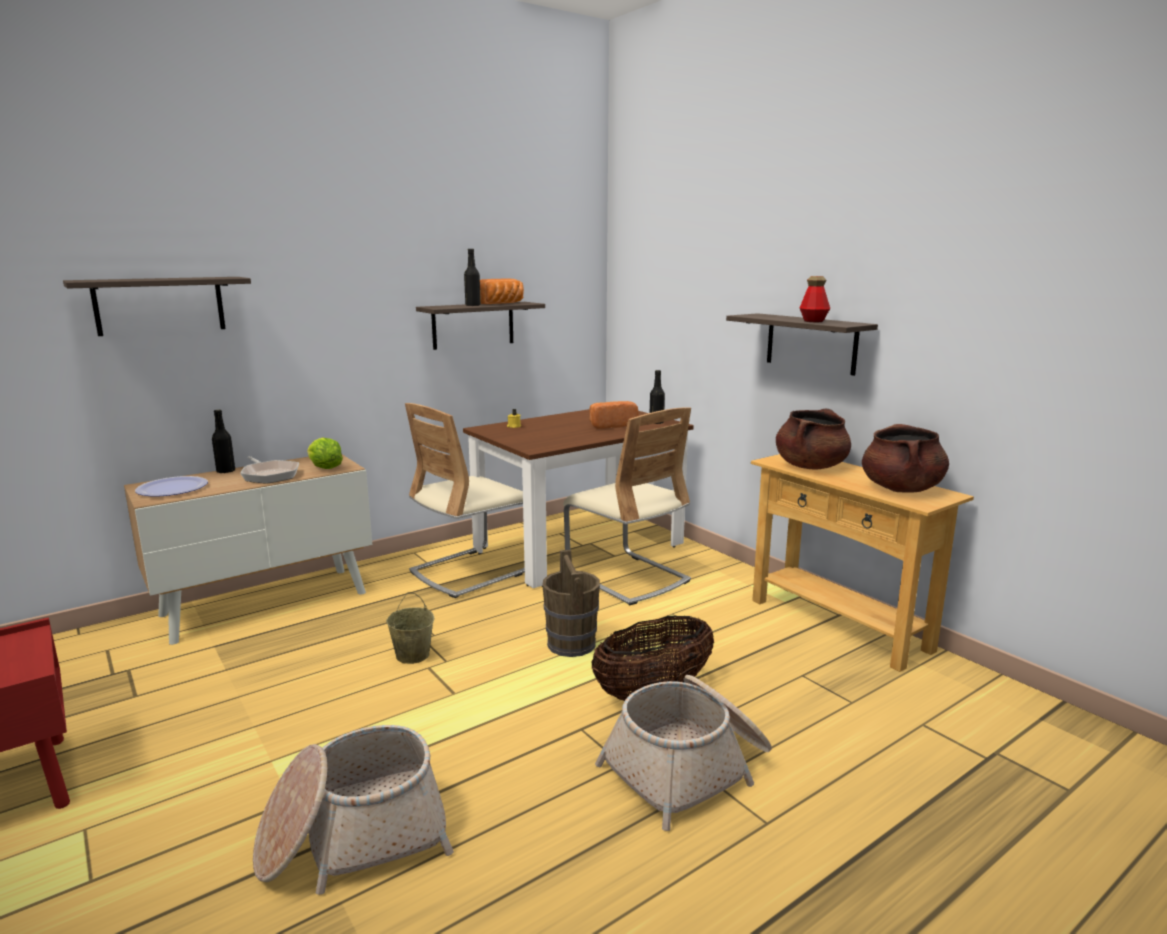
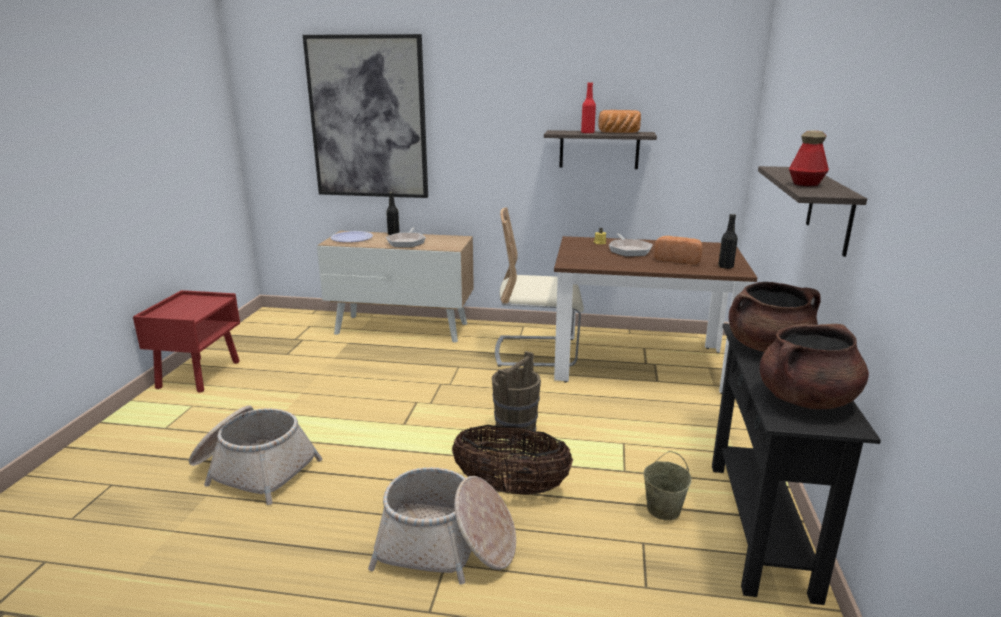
camera: 45 degrees right, 5 degrees up
shelf [63,277,251,336] -> picture [303,34,428,198]
lettuce [307,438,343,469] -> none
beige bucket [386,592,434,664] -> beige bucket moved to [643,451,692,520]
black bottle [464,249,481,306] -> red bottle [581,83,596,133]
beige chair [563,407,691,605] -> none
beige console table [751,454,974,672] -> black console table [712,324,881,605]
none -> frying pan [609,233,653,256]

